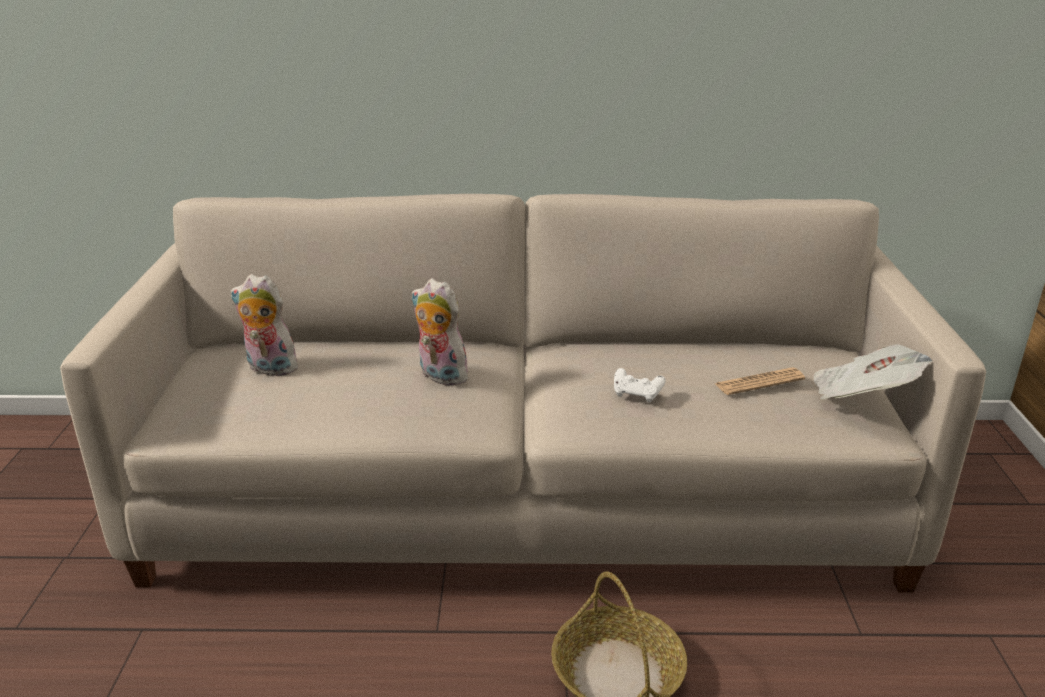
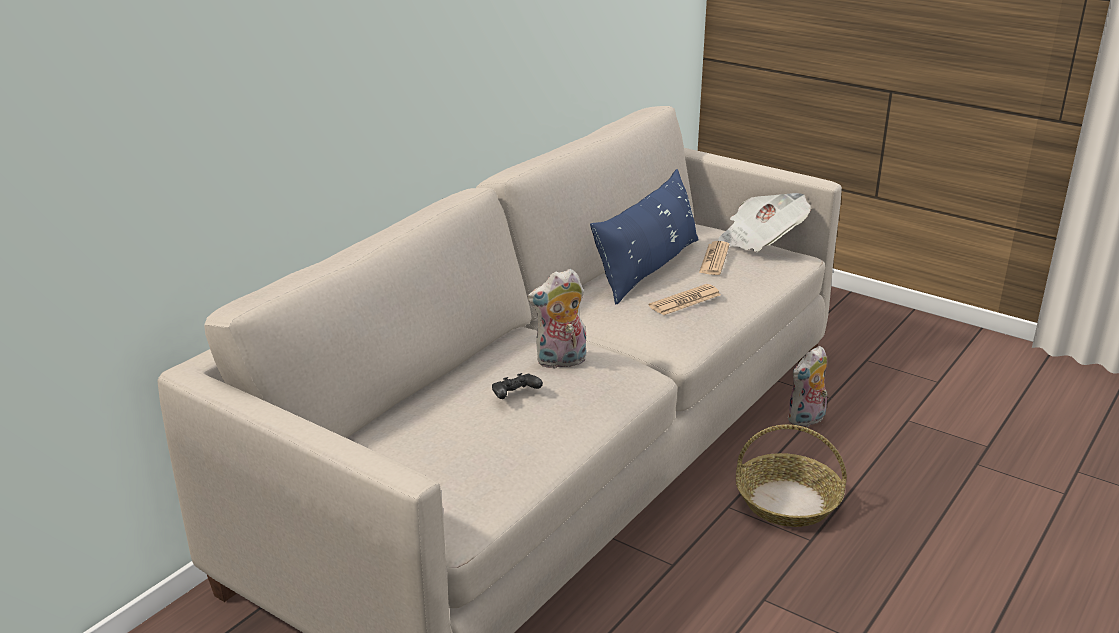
camera: 55 degrees left, 0 degrees up
plush toy [230,274,302,376] -> plush toy moved to [787,346,828,427]
white game controller [614,368,666,403] -> newspaper [649,284,721,315]
none -> black game controller [492,373,543,399]
none -> blue pillow [590,169,699,304]

